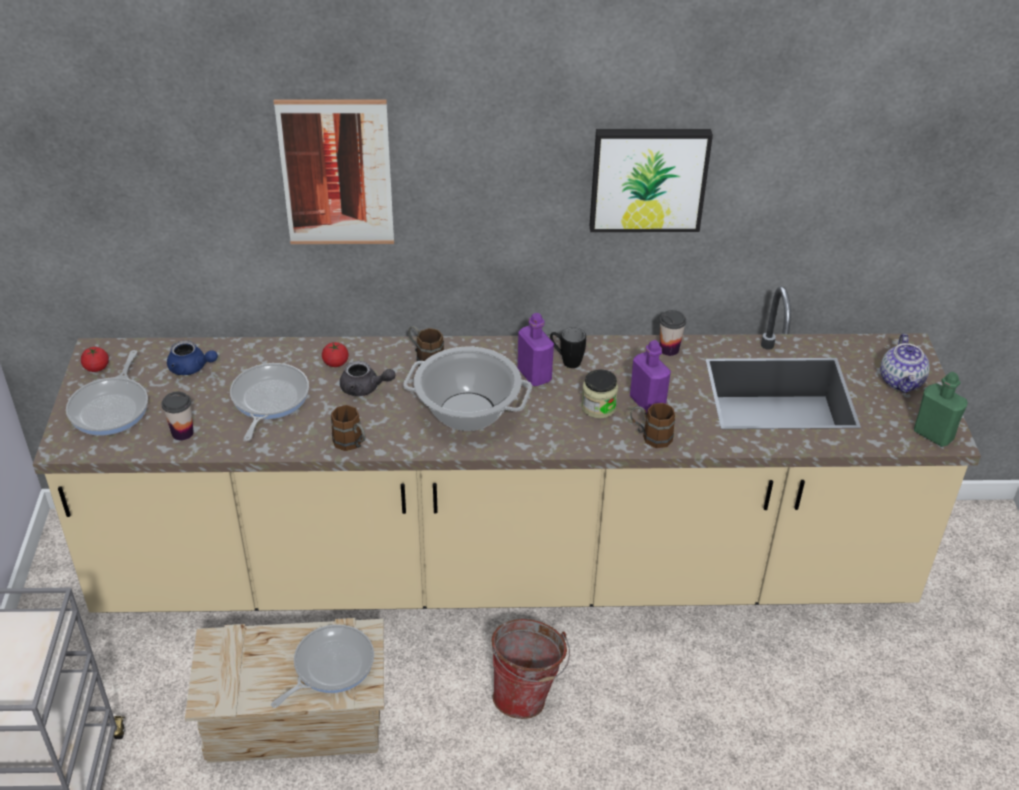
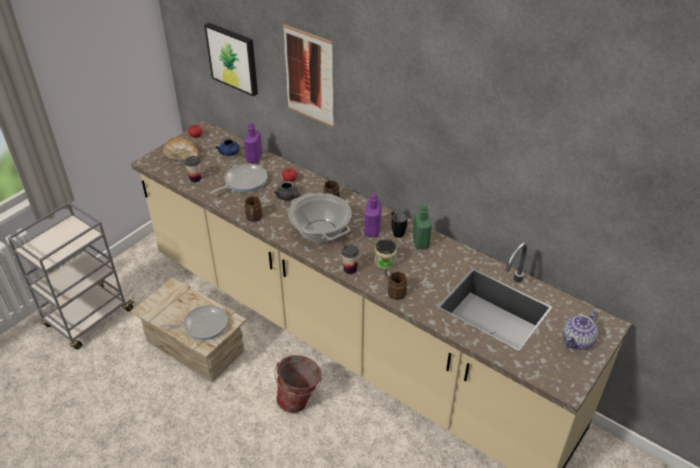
camera: 40 degrees right, 0 degrees up
frying pan [66,350,148,436] -> bread [163,137,199,162]
picture [589,129,713,232] -> picture moved to [204,23,258,97]
purple bottle [630,340,671,413] -> purple bottle moved to [244,122,262,163]
cup [660,310,686,356] -> cup moved to [342,244,359,274]
green bottle [914,372,968,447] -> green bottle moved to [413,205,432,249]

